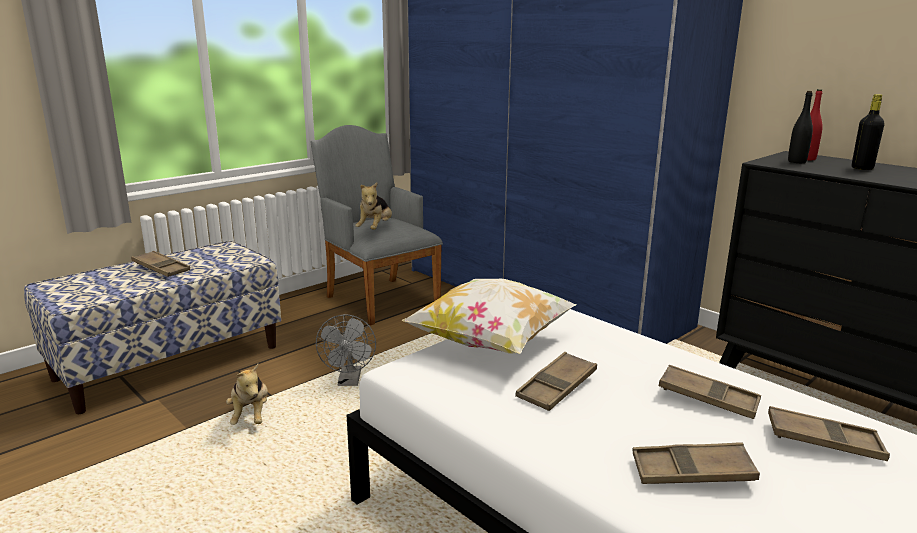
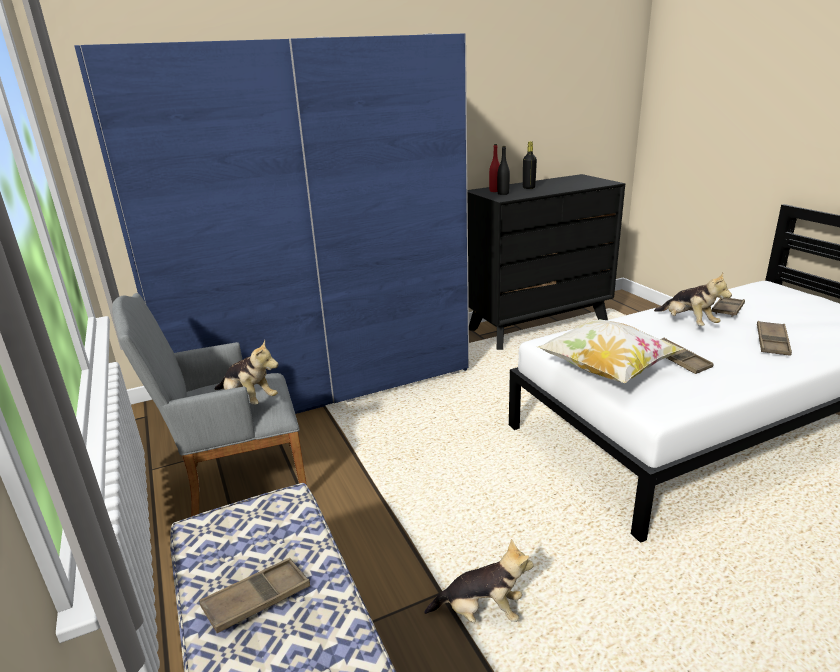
camera: 70 degrees left, 5 degrees up
grey fan [316,314,376,386] -> none
brown tray [658,365,761,419] -> plush toy [654,273,732,326]

